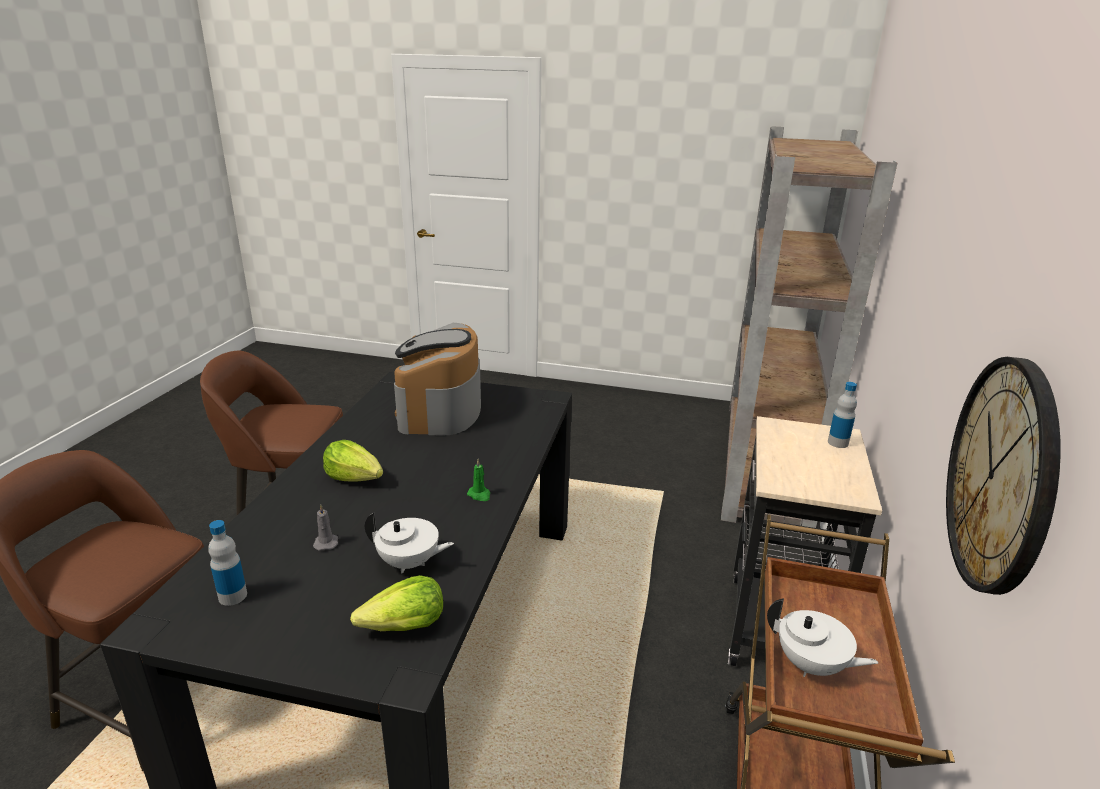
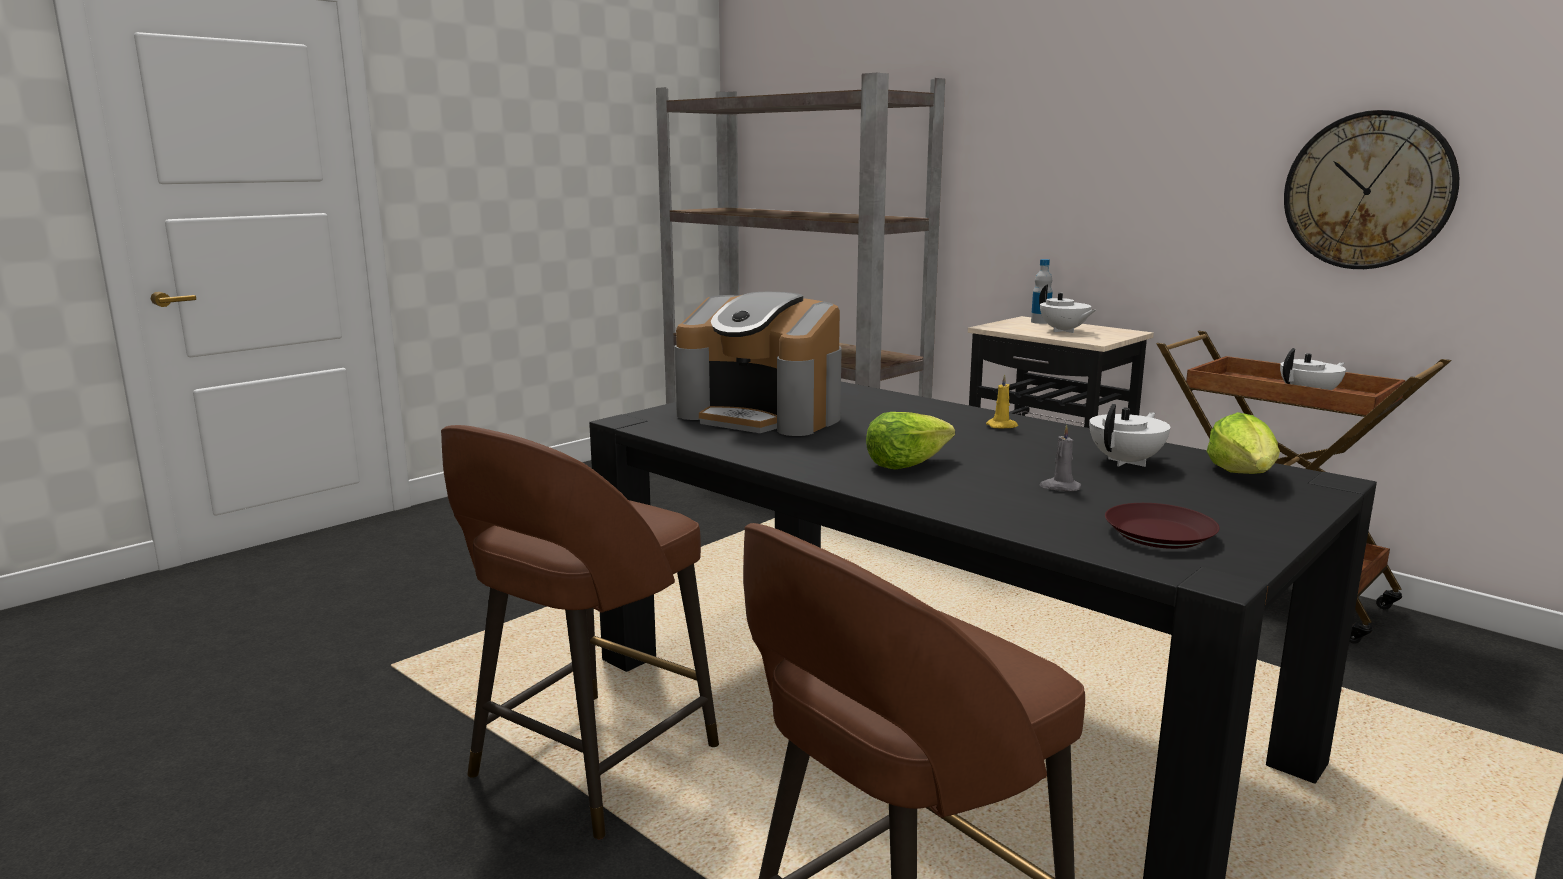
camera: 60 degrees left, 10 degrees down
bottle [208,520,247,606] -> brown plate [1105,503,1220,549]
green candle [467,459,490,501] -> yellow candle [986,374,1018,429]
none -> white teapot [1039,285,1096,333]

